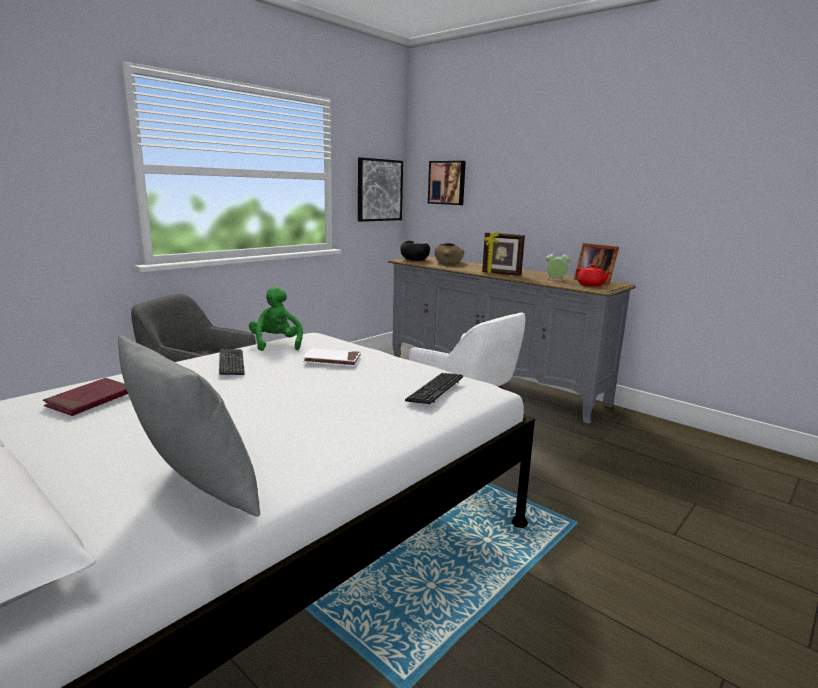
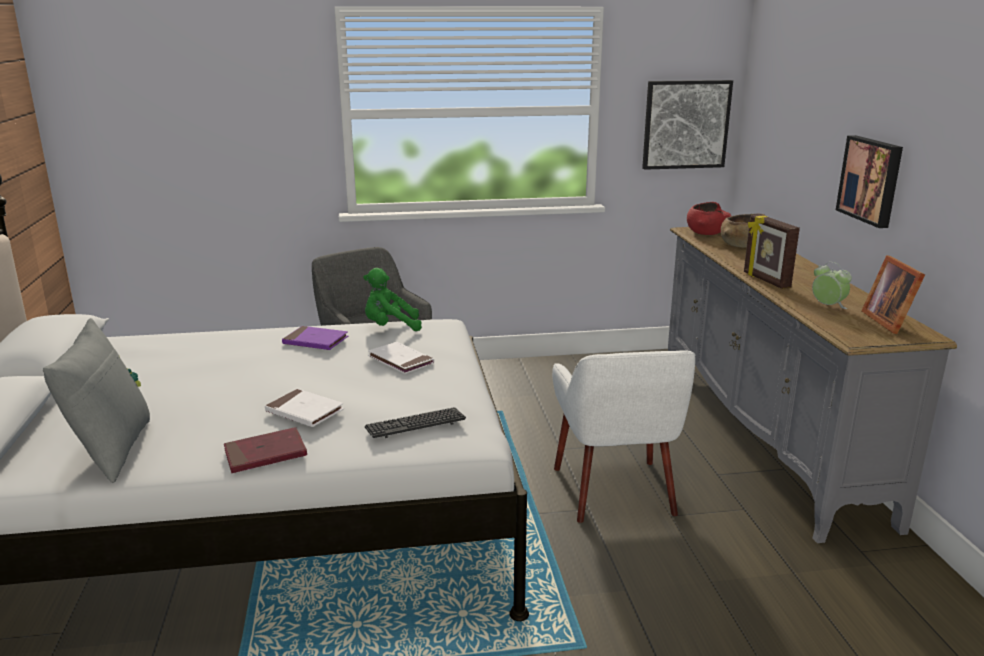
camera: 40 degrees right, 5 degrees up
red book [43,378,128,416] -> red book moved to [224,427,307,473]
keyboard [219,349,245,375] -> purple book [282,326,348,350]
green plush toy [249,286,303,351] -> green plush toy turned 120 degrees counterclockwise [363,268,422,331]
black bowl [400,241,430,261] -> red bowl [687,202,731,235]
picture [428,161,466,205] -> picture moved to [836,135,903,228]
red teapot [576,264,611,287] -> none
none -> white book [265,389,344,427]

